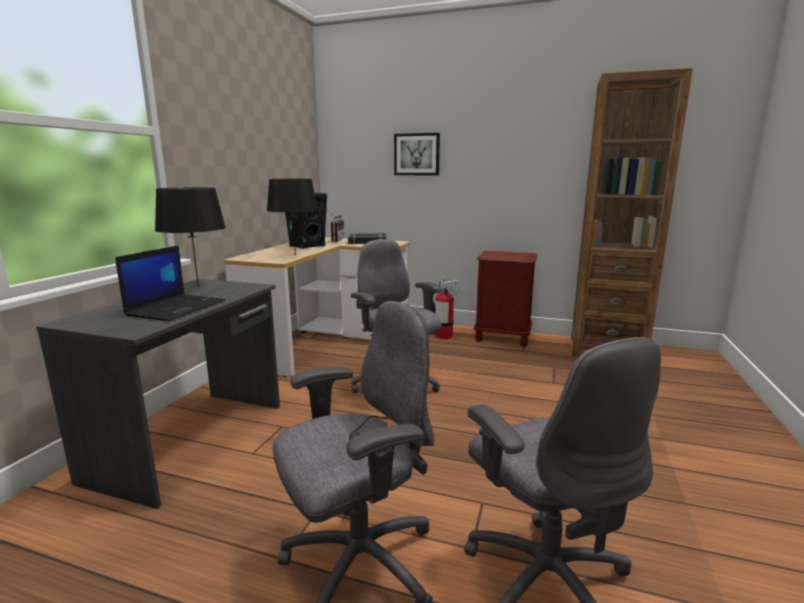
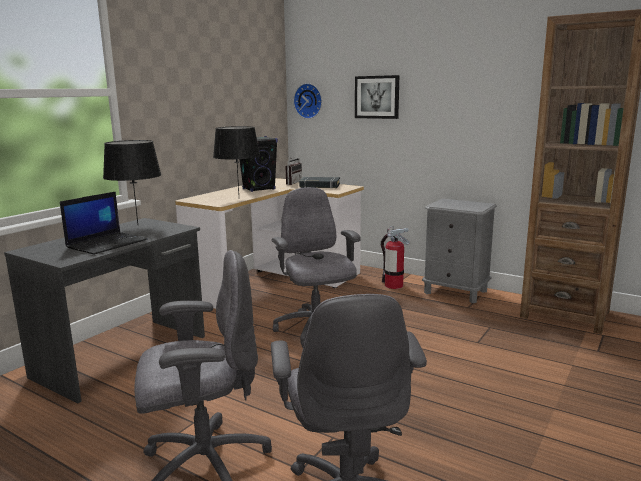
camera: 15 degrees right, 0 degrees up
brown nightstand [474,251,538,347] -> grey nightstand [422,199,497,303]
none -> wall clock [293,83,322,119]

